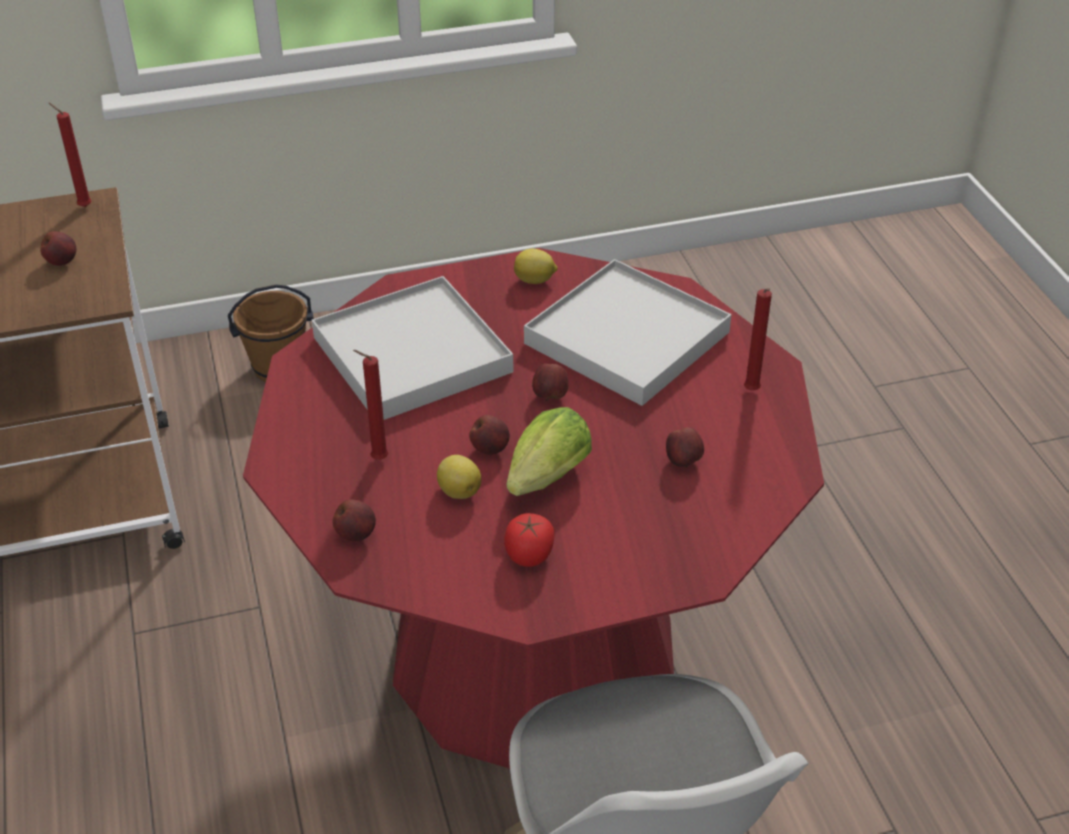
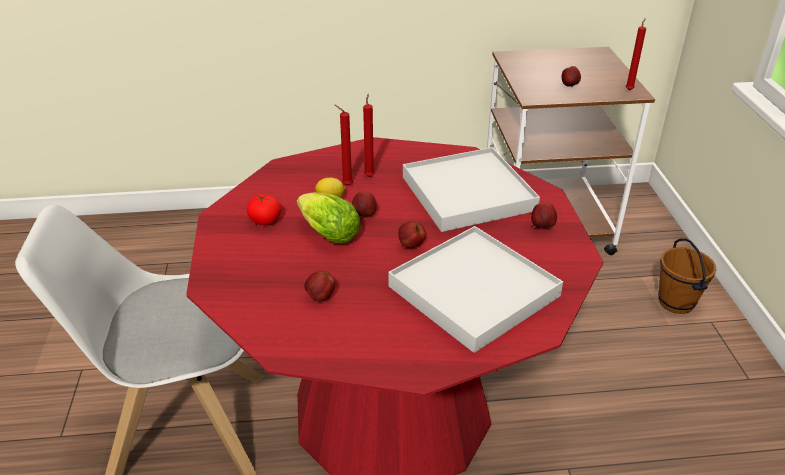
camera: 100 degrees right, 5 degrees down
apple [332,499,376,541] -> apple moved to [531,203,557,230]
lemon [514,249,558,284] -> none
red candle [744,288,772,391] -> red candle moved to [335,105,353,185]

